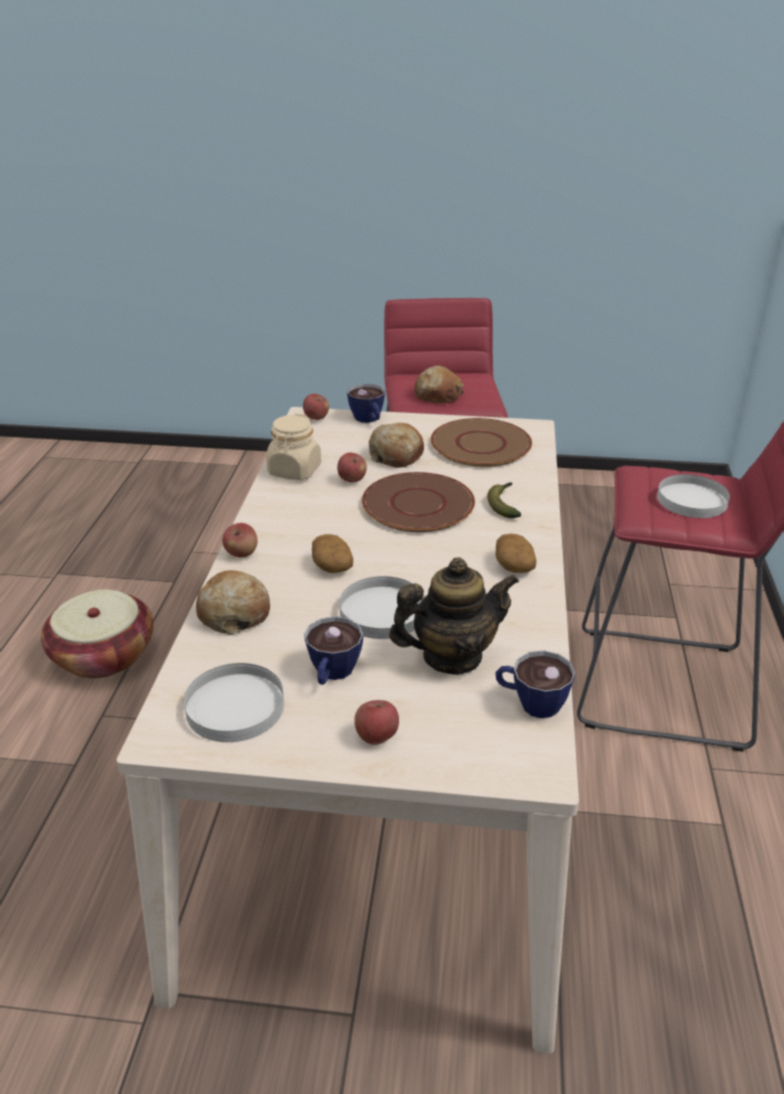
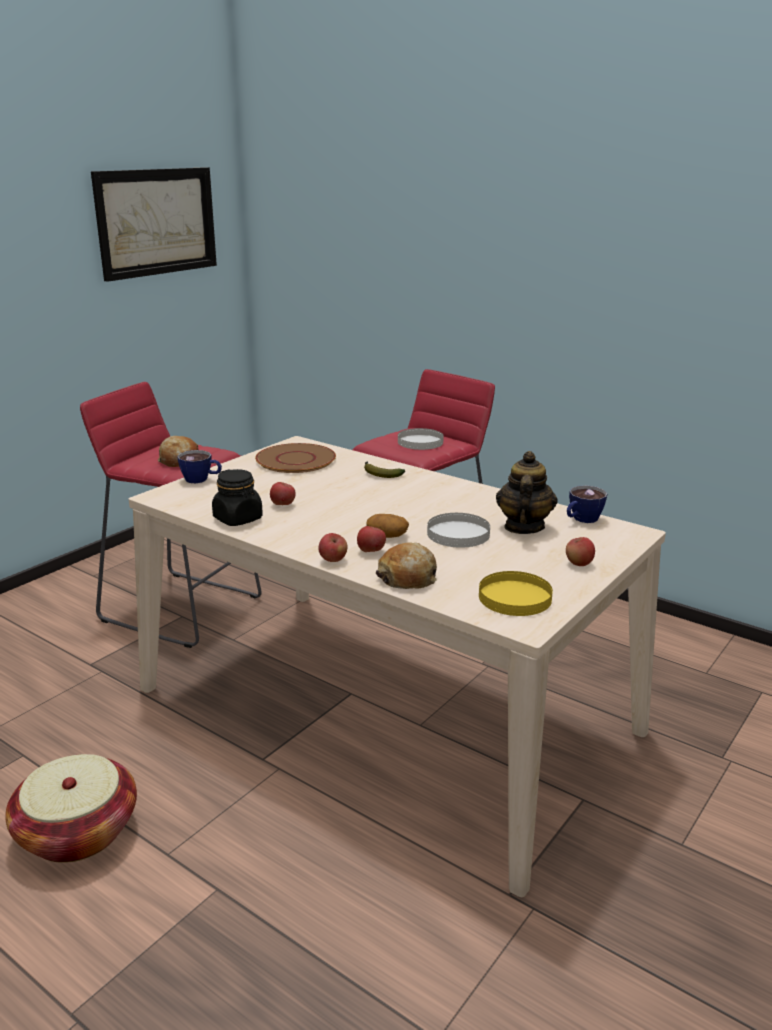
camera: 60 degrees left, 10 degrees down
white plate [184,663,284,742] -> yellow plate [479,571,553,616]
beige jar [266,414,321,480] -> black jar [212,469,263,526]
apple [303,394,329,420] -> apple moved to [357,526,386,552]
cup [304,616,363,685] -> none
brown plate [362,472,475,532] -> none
bread [369,423,424,468] -> none
potato [495,534,536,573] -> none
none -> picture [91,167,217,282]

